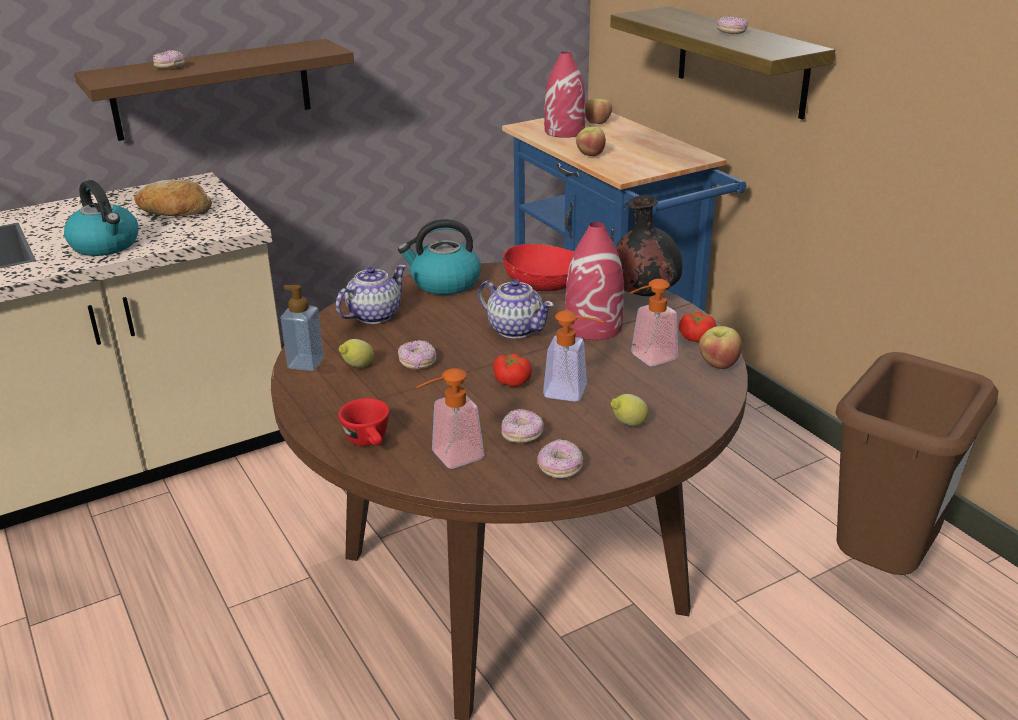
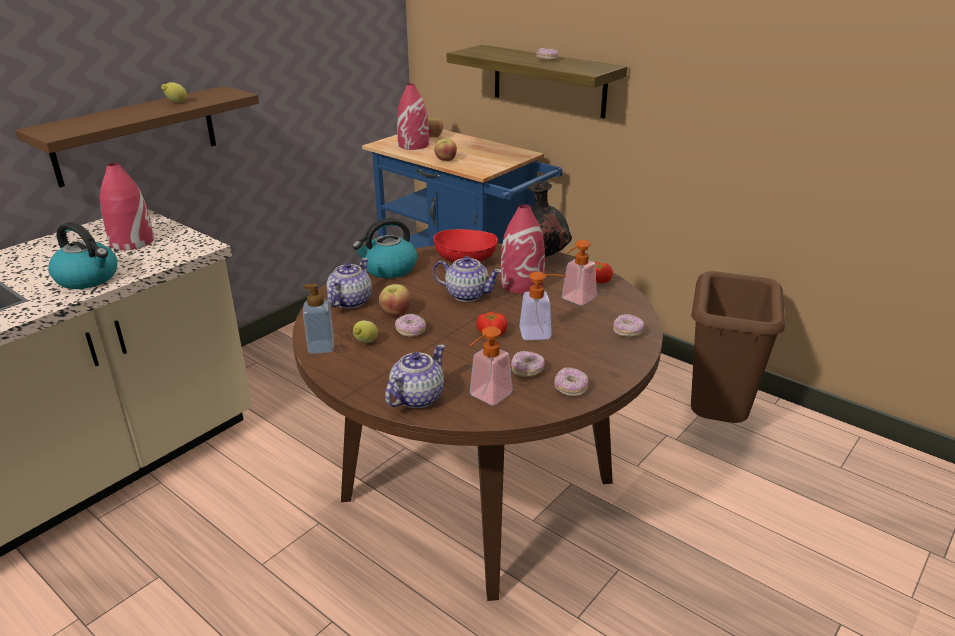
camera: 20 degrees left, 0 degrees up
bread [134,180,212,216] -> red vase [100,163,154,250]
donut [153,50,185,69] -> donut moved to [613,314,644,337]
red cup [338,398,390,446] -> teapot [385,344,445,408]
lemon [611,394,648,426] -> lemon moved to [161,82,187,103]
apple [699,326,742,369] -> apple moved to [379,284,411,316]

